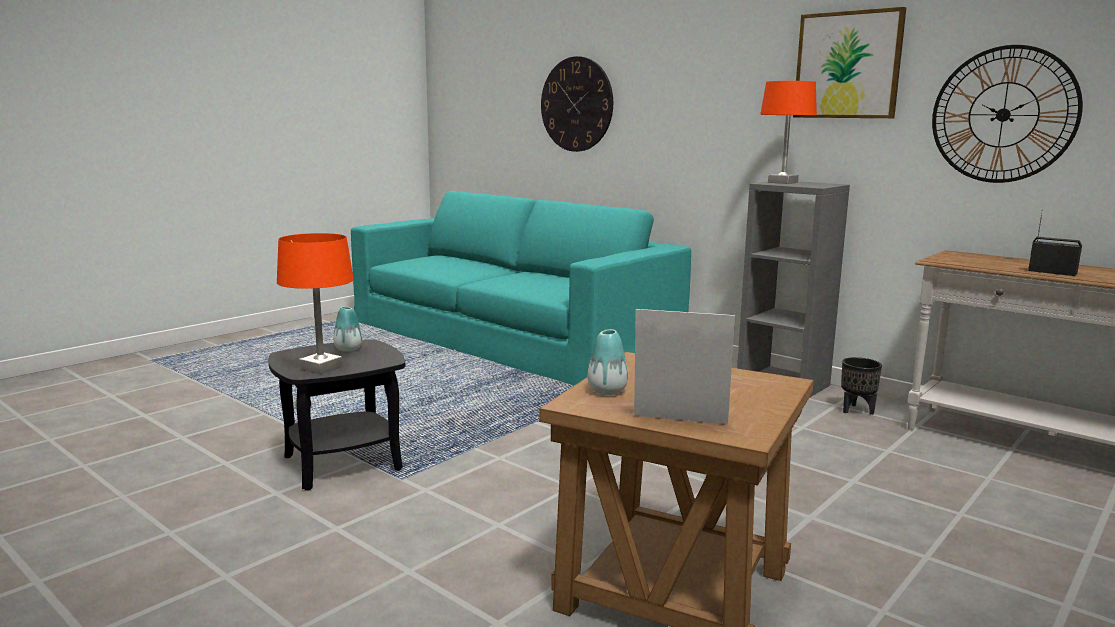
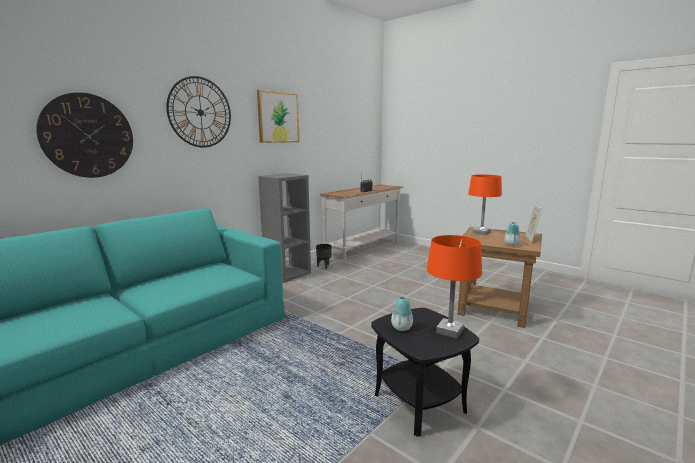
camera: 90 degrees left, 0 degrees up
orange table lamp [760,81,817,184] -> orange table lamp moved to [468,174,502,235]
wall clock [932,45,1083,183] -> wall clock moved to [166,76,231,147]

